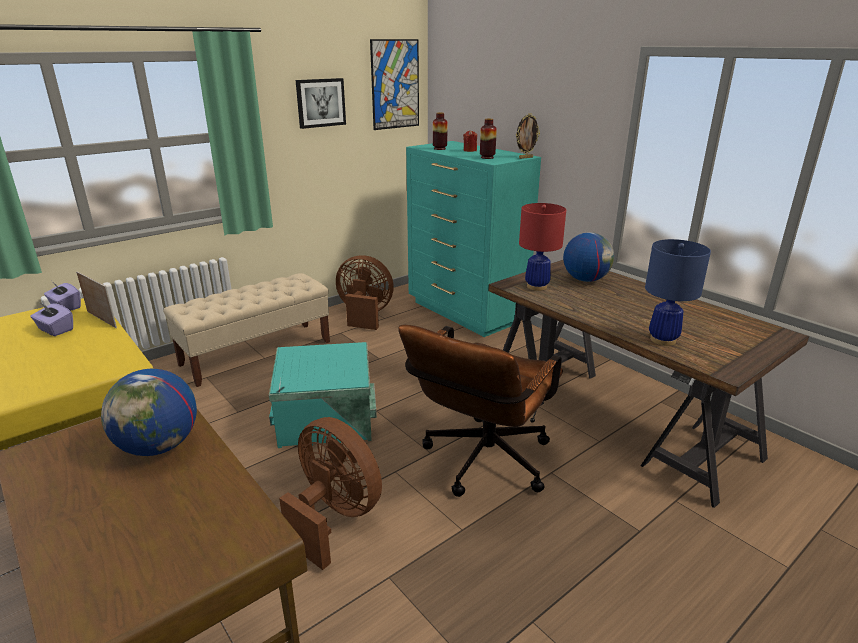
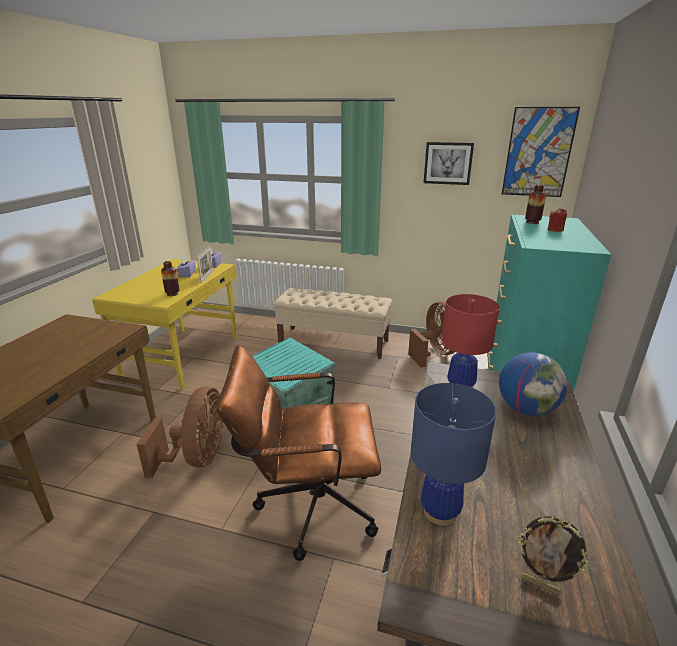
camera: 55 degrees right, 0 degrees up
globe [101,369,197,456] -> none
vase [480,119,497,159] -> vase moved to [161,261,179,296]
picture frame [516,113,540,159] -> picture frame moved to [517,516,590,596]

